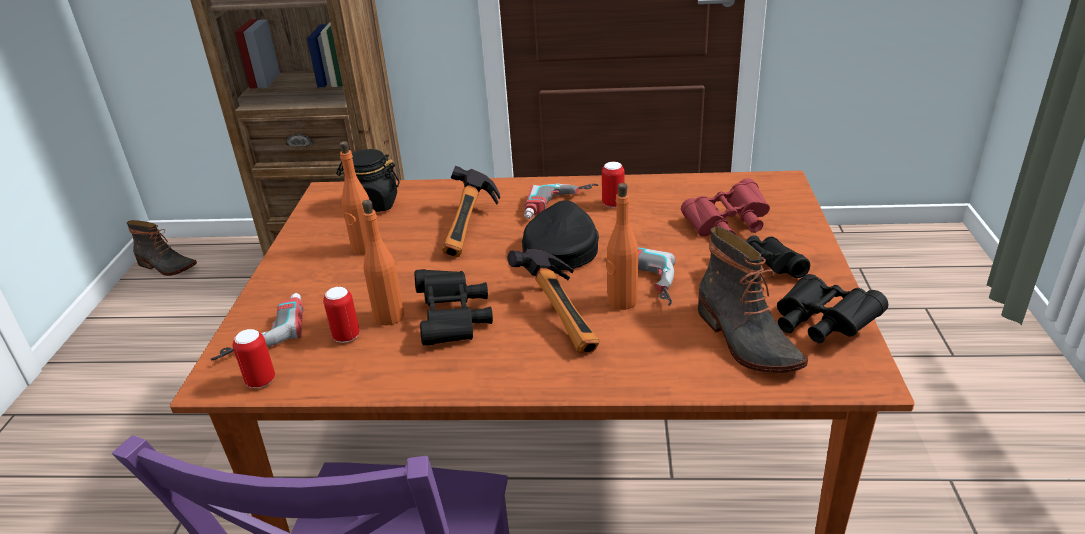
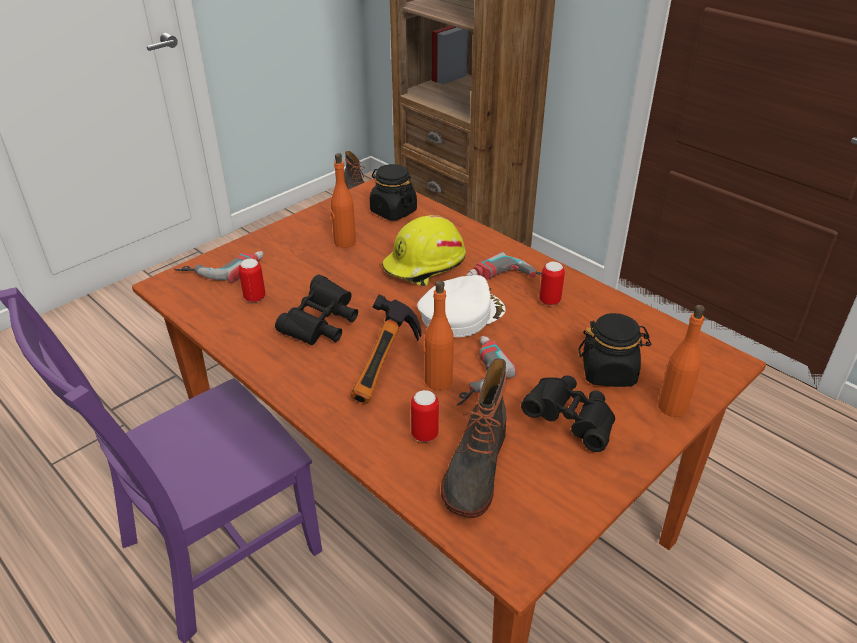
camera: 40 degrees right, 5 degrees up
can [233,329,275,388] -> can moved to [411,390,439,442]
orange bottle [362,200,404,325] -> orange bottle moved to [658,305,705,417]
hammer [442,166,500,258] -> yellow hard hat [382,215,466,286]
black cap [522,200,599,270] -> white cap [417,275,506,337]
red binoculars [681,178,770,237] -> black jar [578,313,651,387]
black binoculars [777,274,888,343] -> none

